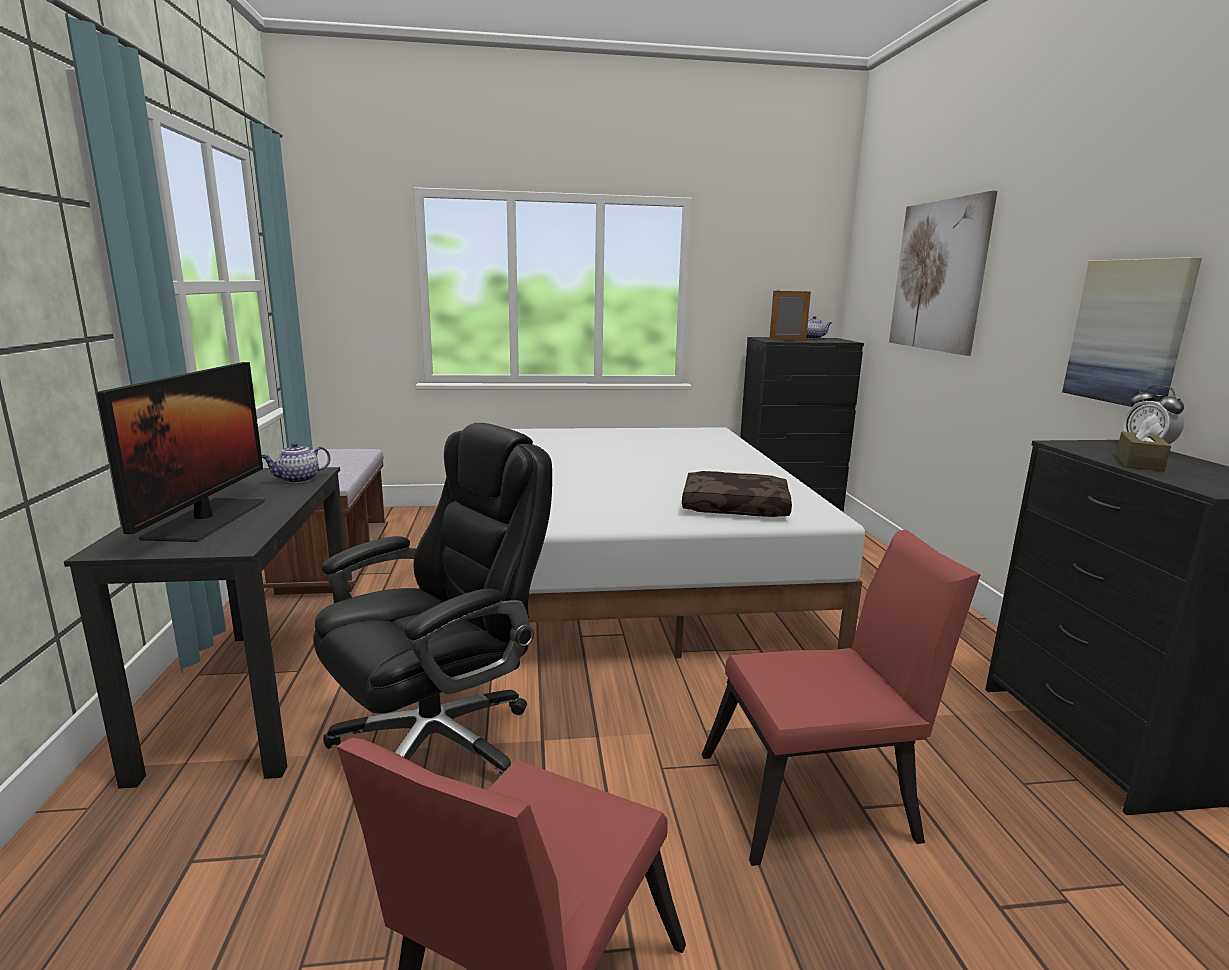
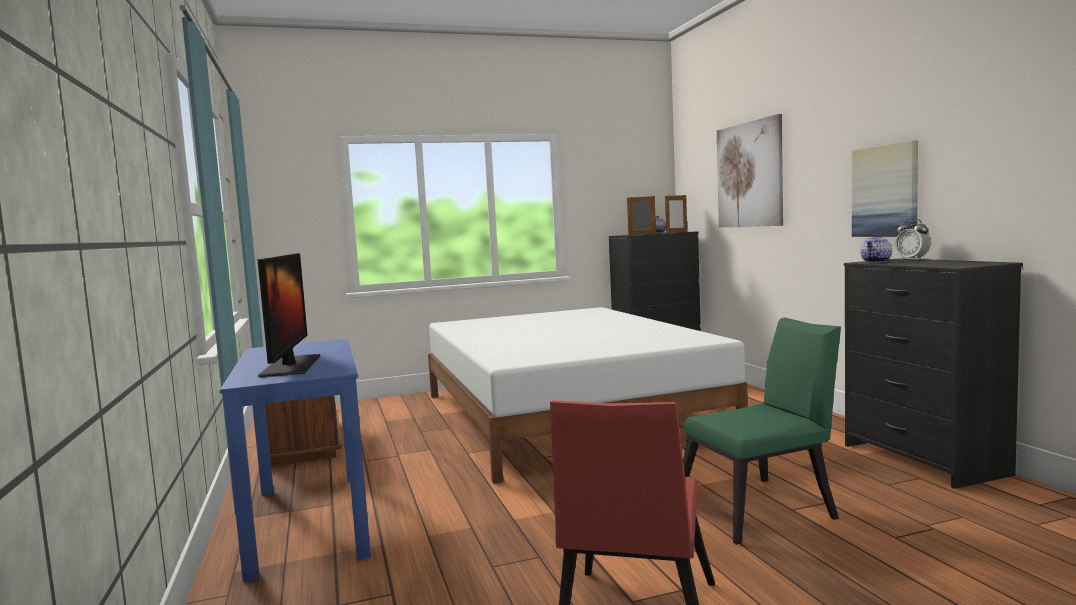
camera: 10 degrees left, 10 degrees down
black desk [64,467,349,789] -> blue desk [220,339,371,582]
teapot [262,442,331,483] -> teapot moved to [860,234,892,262]
black office chair [313,423,552,779] -> none
brown pillow [682,471,792,517] -> none
red chair [702,529,981,866] -> green chair [683,317,841,545]
brown tissue box [1116,414,1171,471] -> none
none -> picture frame [665,195,687,233]

